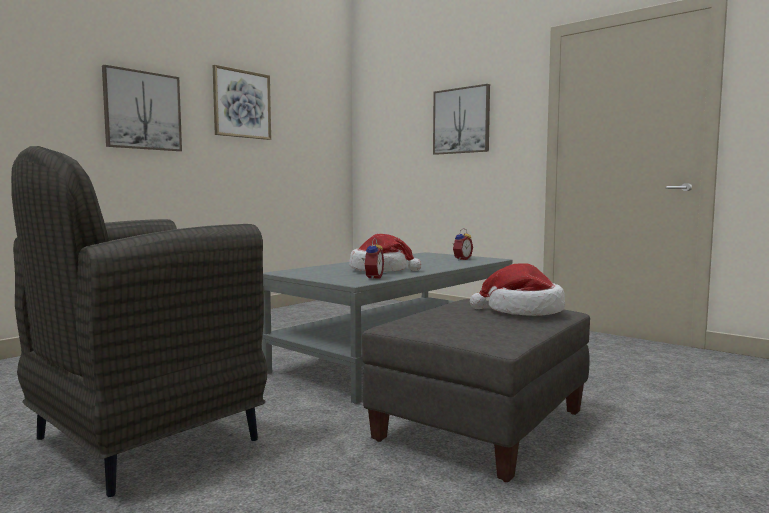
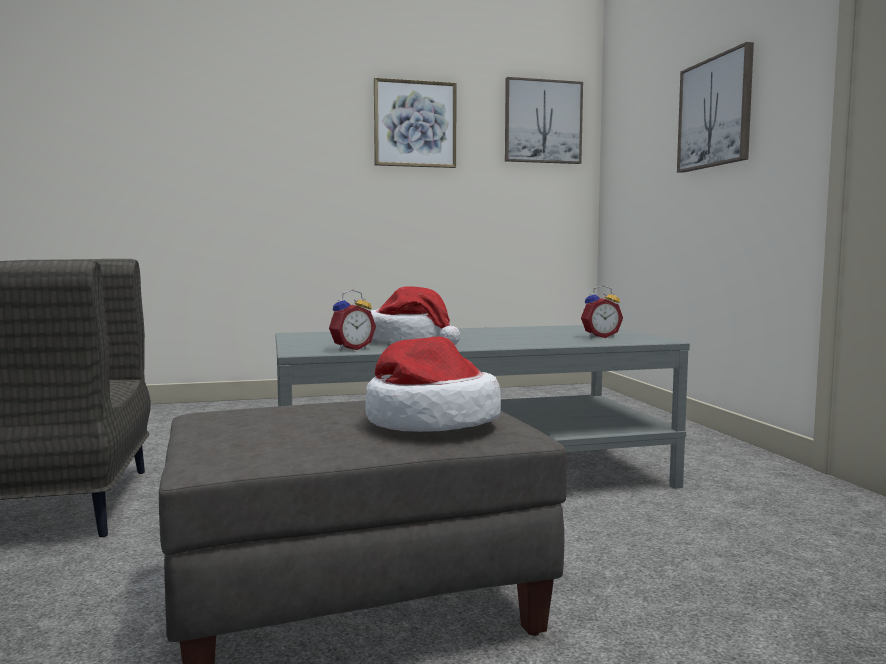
camera: 35 degrees right, 0 degrees up
picture [102,65,182,151] -> picture moved to [505,77,583,164]

